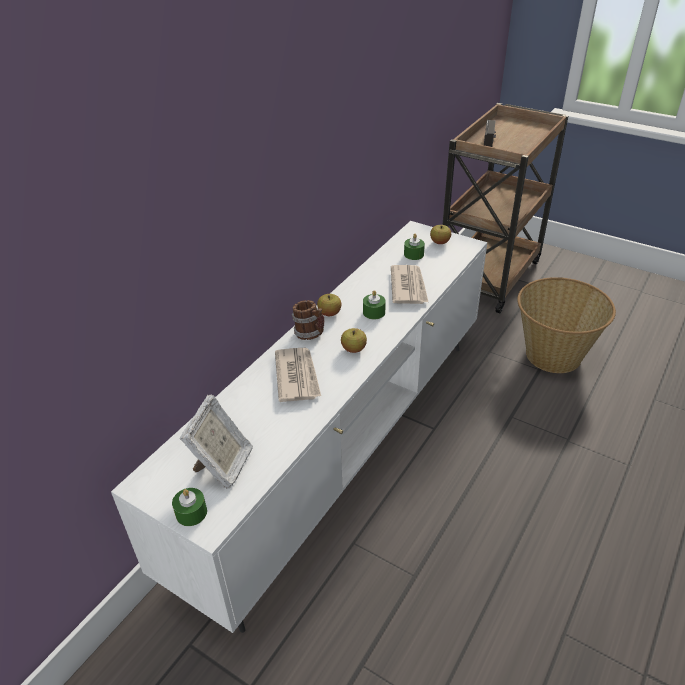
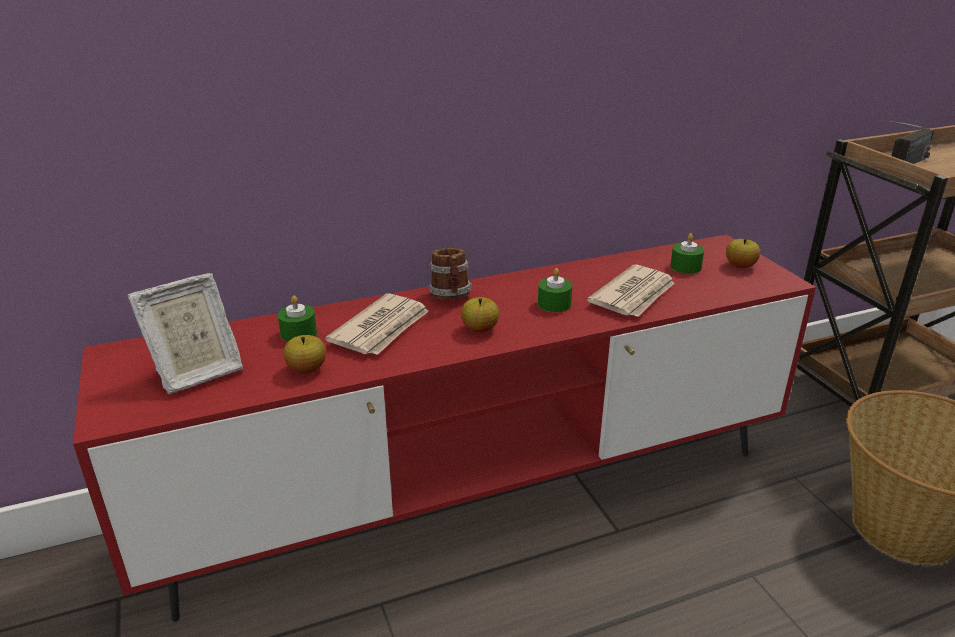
camera: 35 degrees right, 10 degrees down
white tv stand [111,221,487,633] -> red tv stand [73,234,816,622]
green candle [172,488,207,526] -> green candle moved to [278,296,317,342]
apple [317,294,341,316] -> apple moved to [283,335,326,374]

